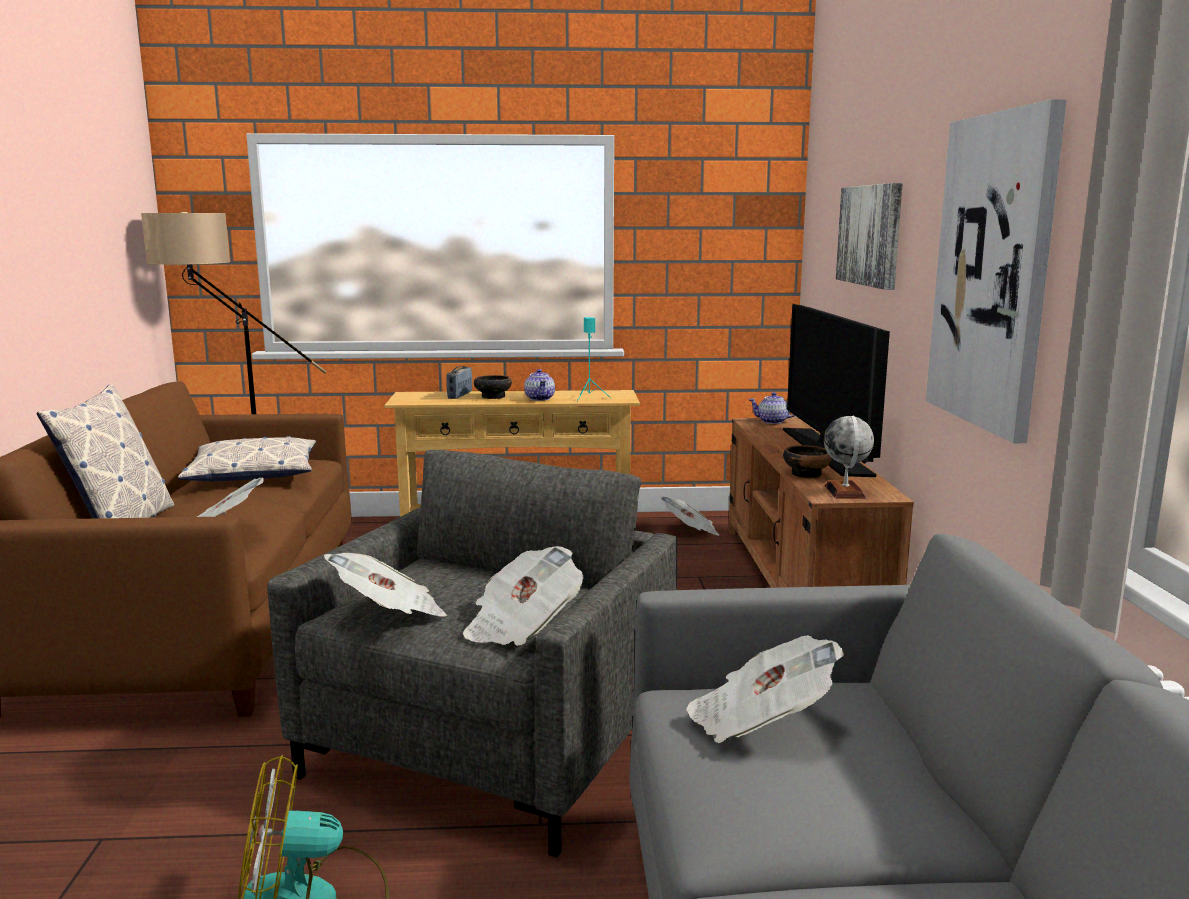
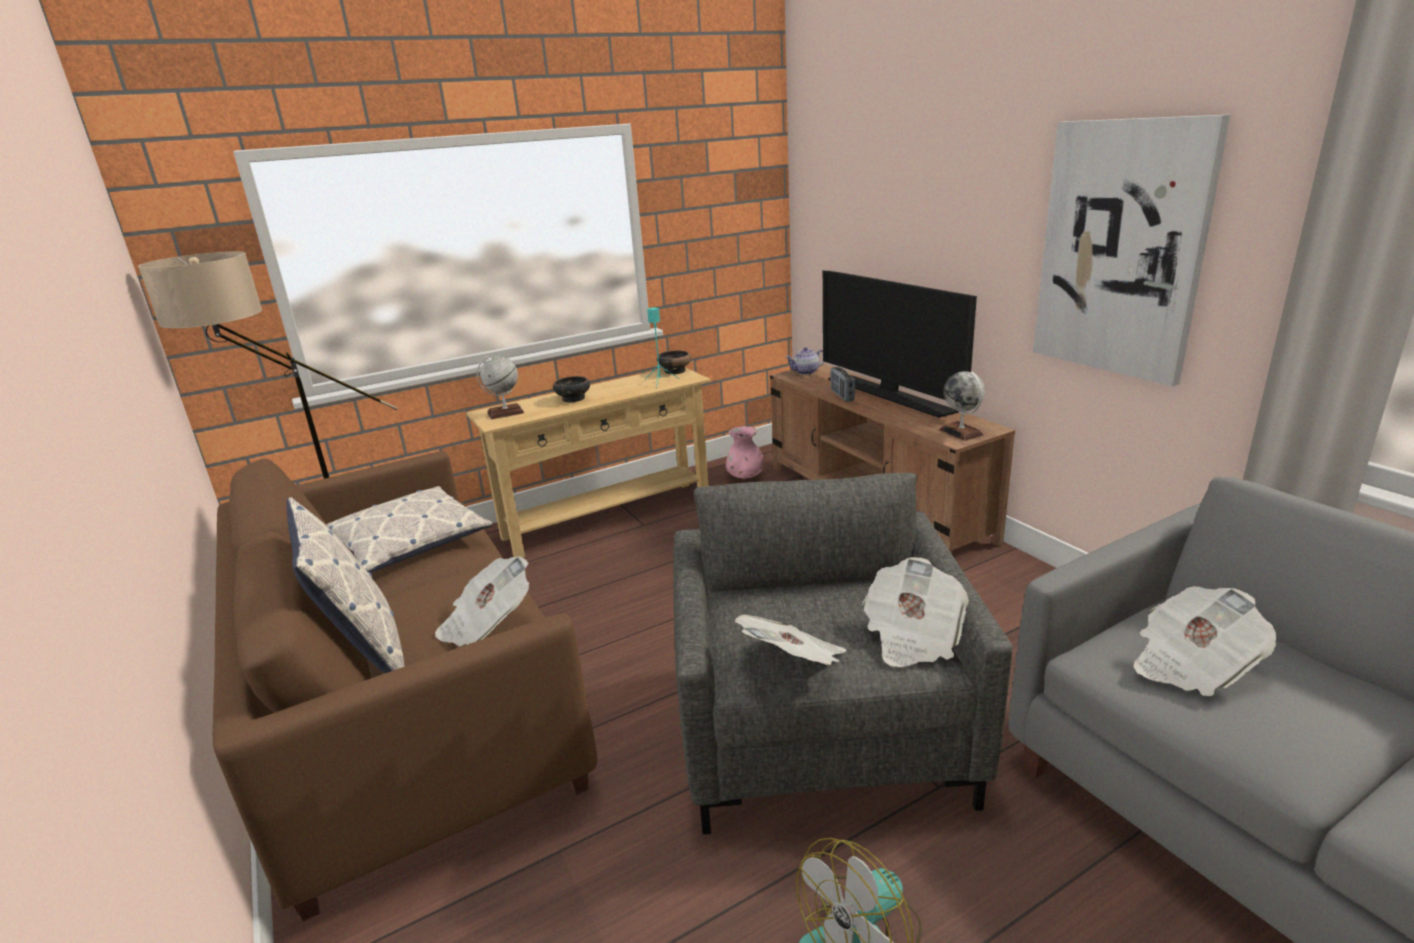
camera: 25 degrees left, 10 degrees up
radio [446,366,472,399] -> radio moved to [831,367,855,402]
teapot [524,369,555,401] -> none
newspaper [660,496,720,536] -> pink vase [726,426,764,479]
bowl [783,445,832,478] -> bowl moved to [657,350,691,374]
picture [836,183,903,290] -> none
none -> globe [477,356,524,419]

